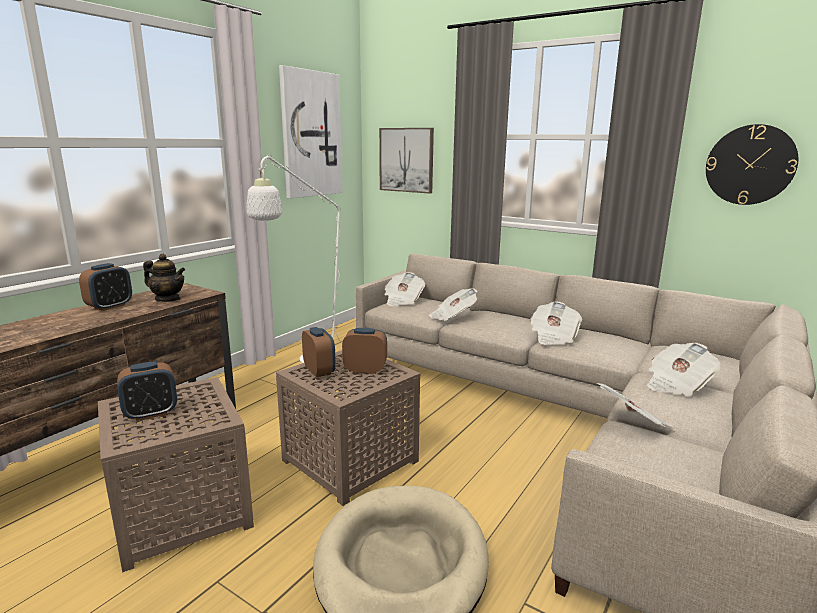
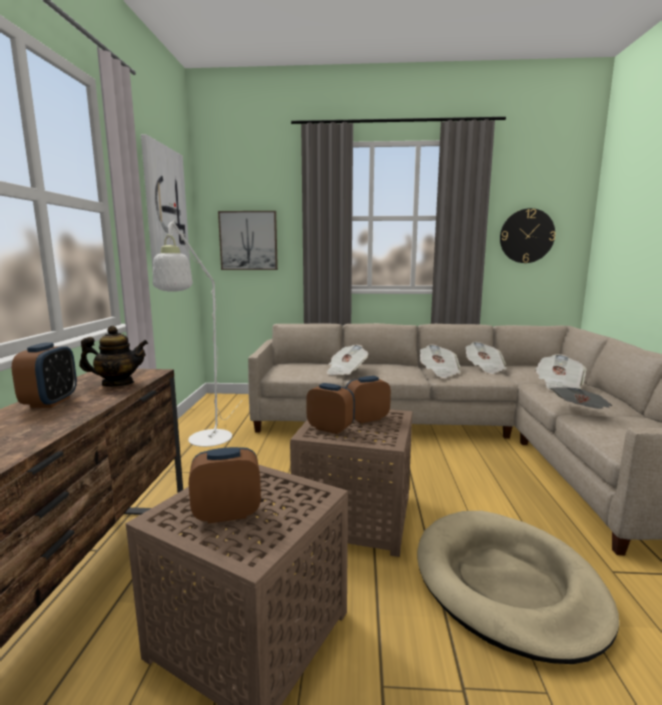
camera: 30 degrees left, 5 degrees down
alarm clock [117,361,177,421] -> alarm clock turned 135 degrees counterclockwise [189,447,261,523]
newspaper [384,272,425,306] -> newspaper moved to [465,342,507,374]

